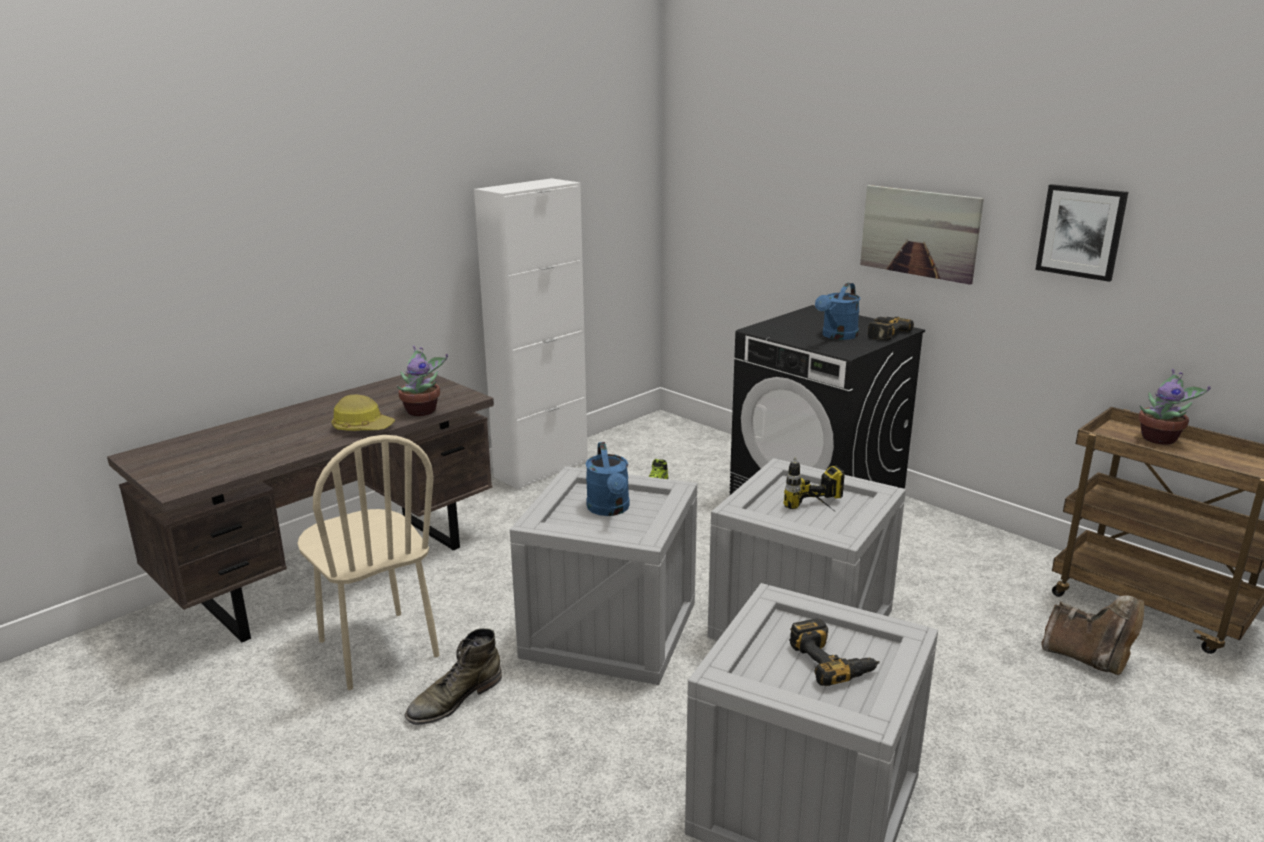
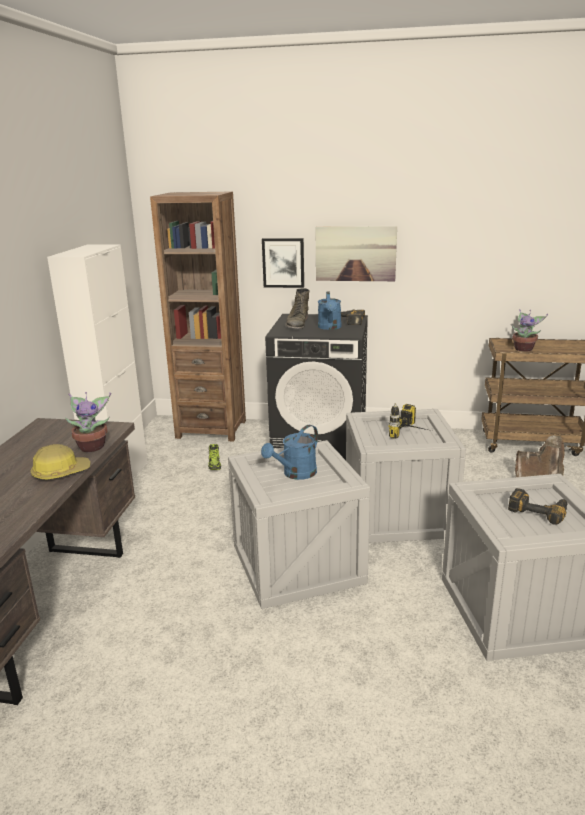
camera: 35 degrees left, 0 degrees up
beige chair [297,435,440,690] -> none
green boot [405,628,502,725] -> green boot moved to [285,288,310,329]
blue watering can [586,442,630,516] -> blue watering can turned 90 degrees clockwise [261,424,318,480]
picture [1035,184,1128,282] -> picture moved to [262,238,304,288]
none -> brown bookcase [150,192,246,442]

